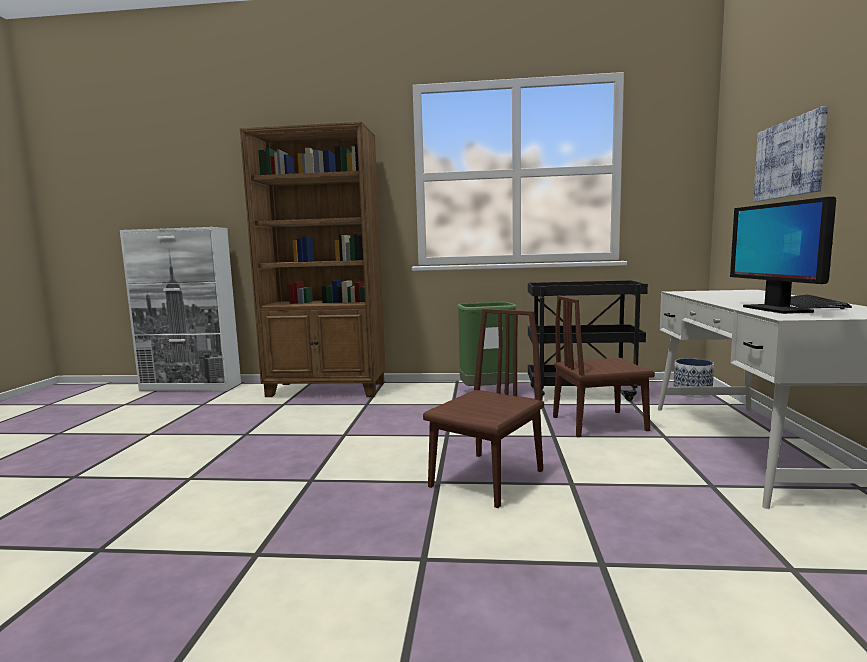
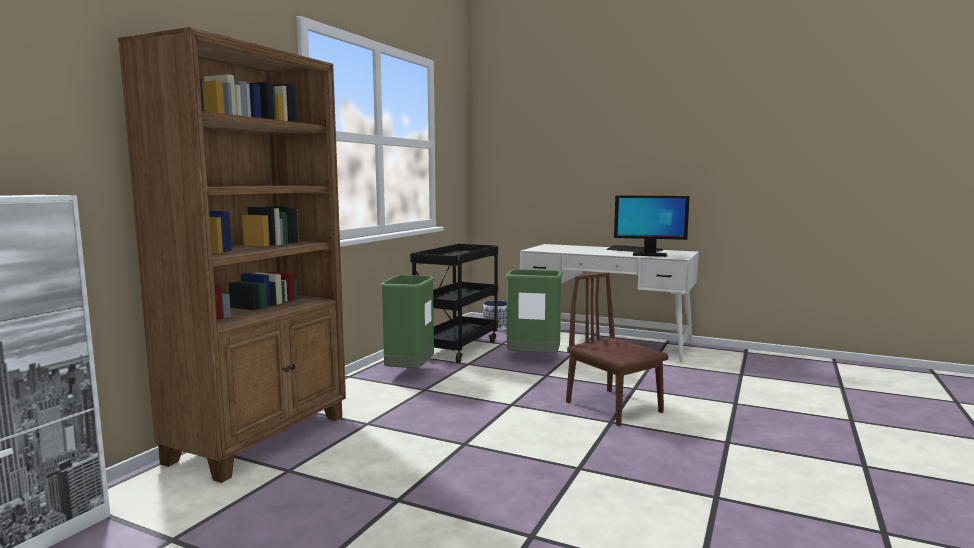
camera: 70 degrees left, 0 degrees up
brown chair [553,295,655,437] -> green trash can [506,269,563,353]
picture [753,106,828,202] -> none

